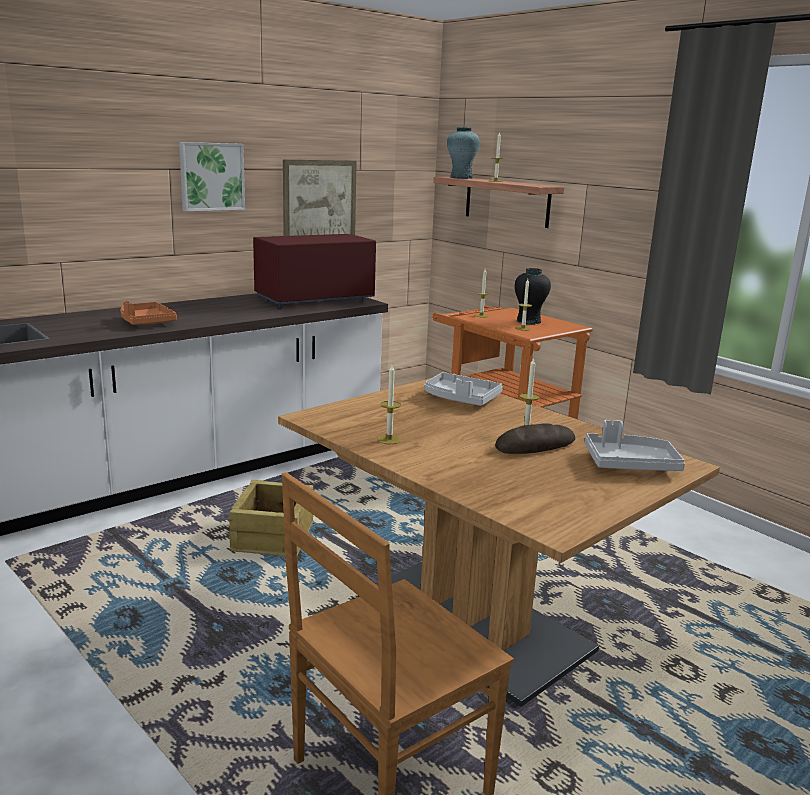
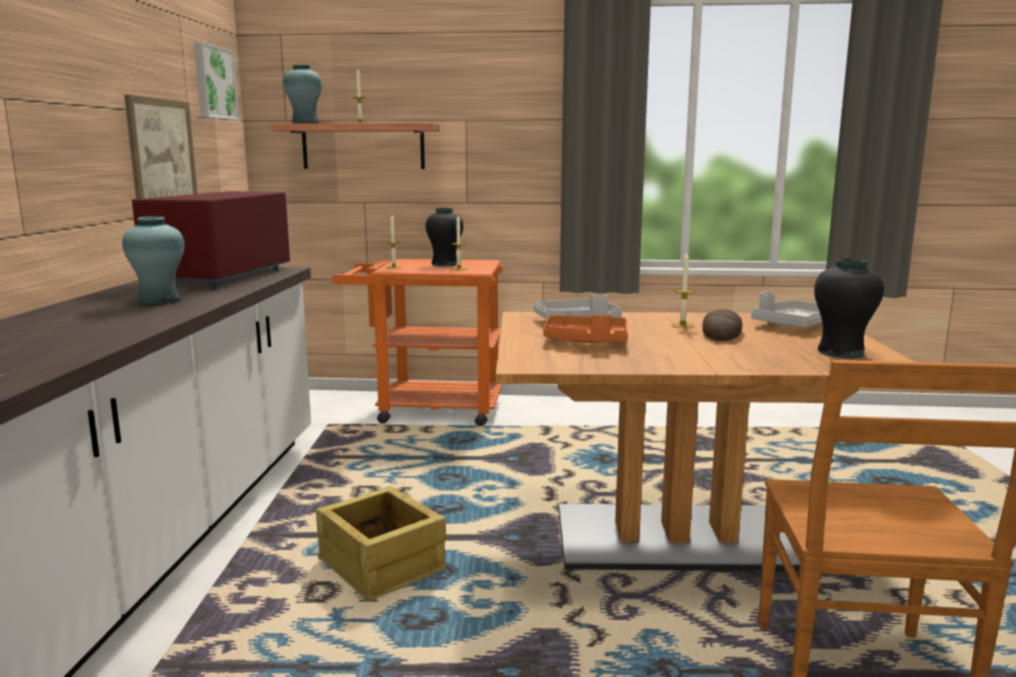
camera: 45 degrees left, 5 degrees down
orange tray [121,301,177,325] -> orange tray moved to [543,314,628,343]
picture [179,142,245,211] -> picture moved to [194,42,239,120]
candle [377,365,402,444] -> none
none -> turquoise vase [122,216,185,305]
none -> black vase [814,258,884,358]

